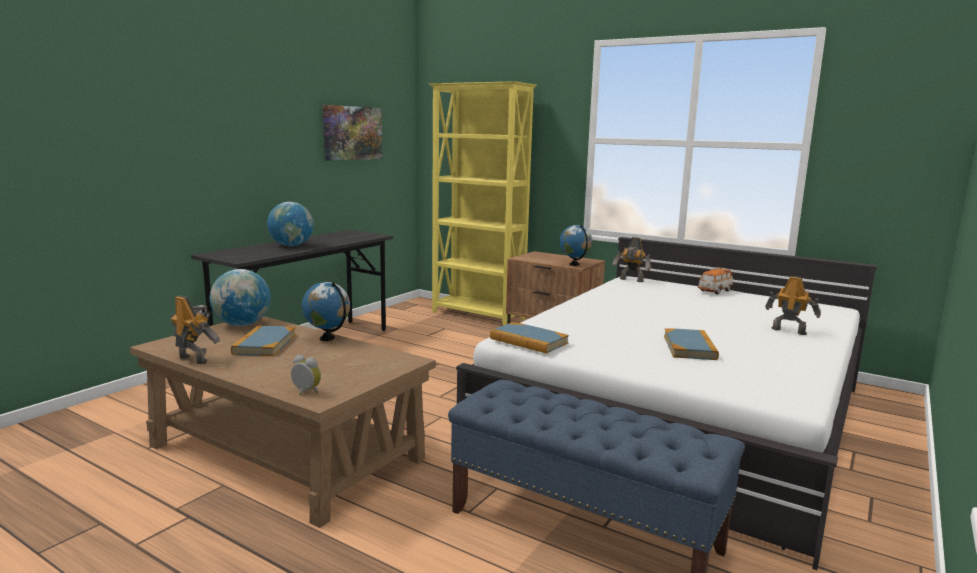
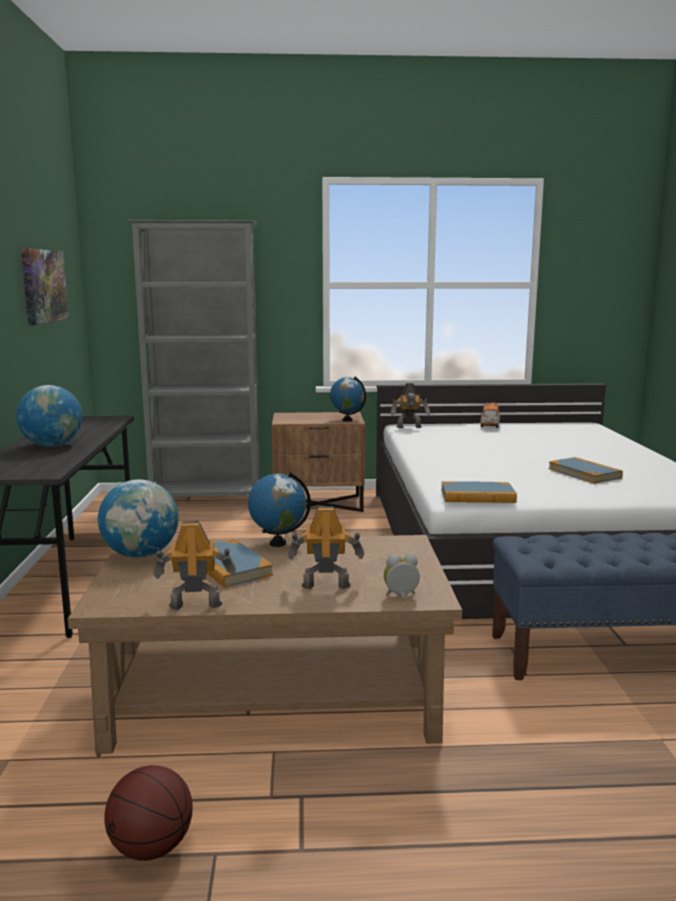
camera: 35 degrees left, 0 degrees up
yellow bookcase [429,81,537,326] -> grey bookcase [126,220,260,497]
toy robot [765,276,821,335] -> toy robot moved to [288,506,364,589]
none -> basketball [104,765,193,860]

